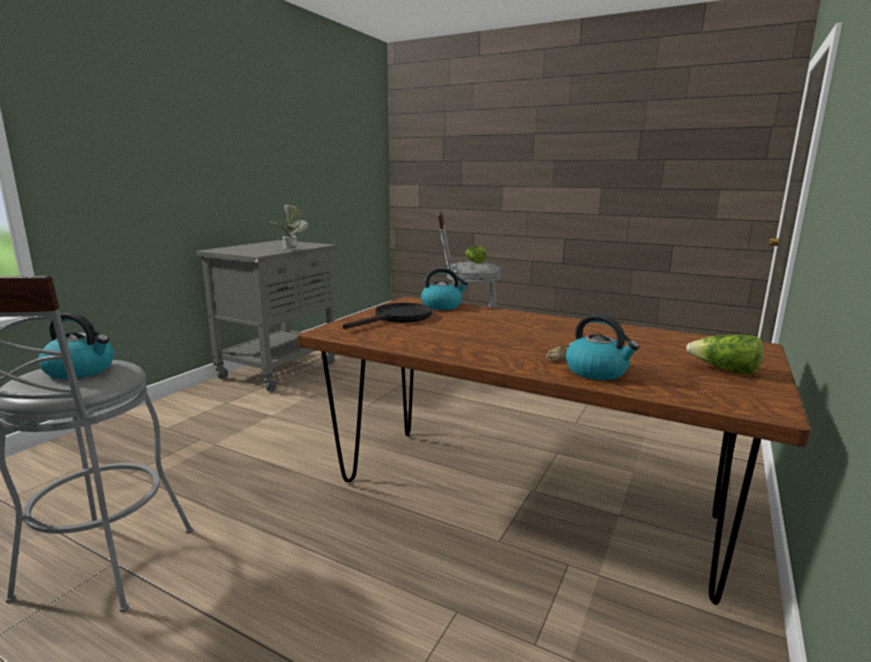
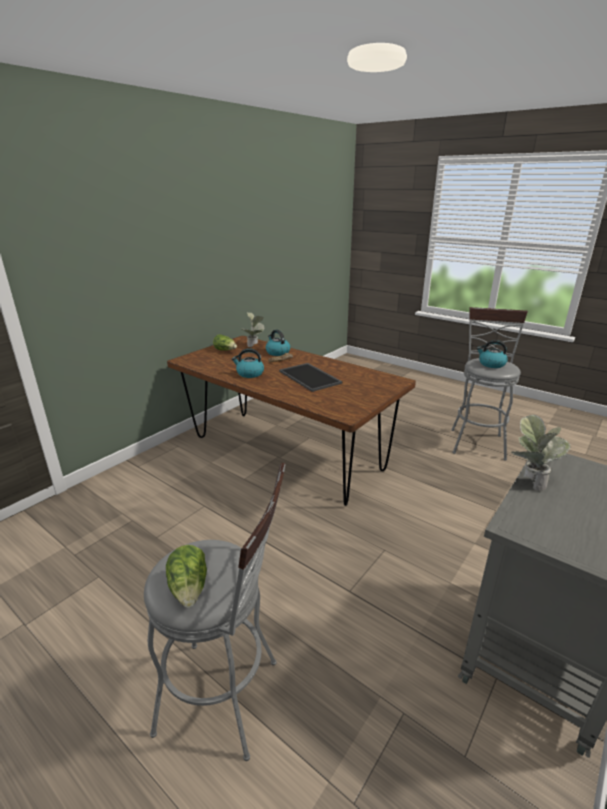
camera: 170 degrees left, 10 degrees up
black frying pan [343,303,432,329] -> none
kettle [421,267,468,310] -> kettle moved to [232,348,264,378]
none -> potted plant [241,312,265,347]
none -> tray [279,363,342,392]

